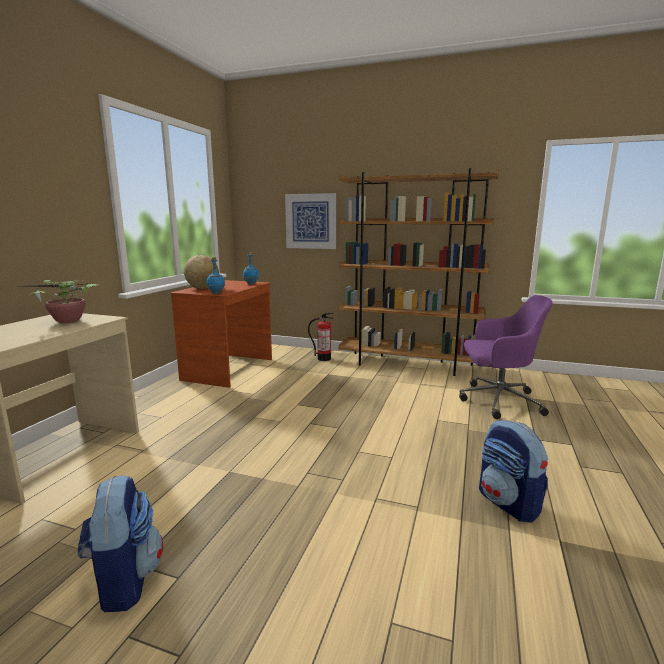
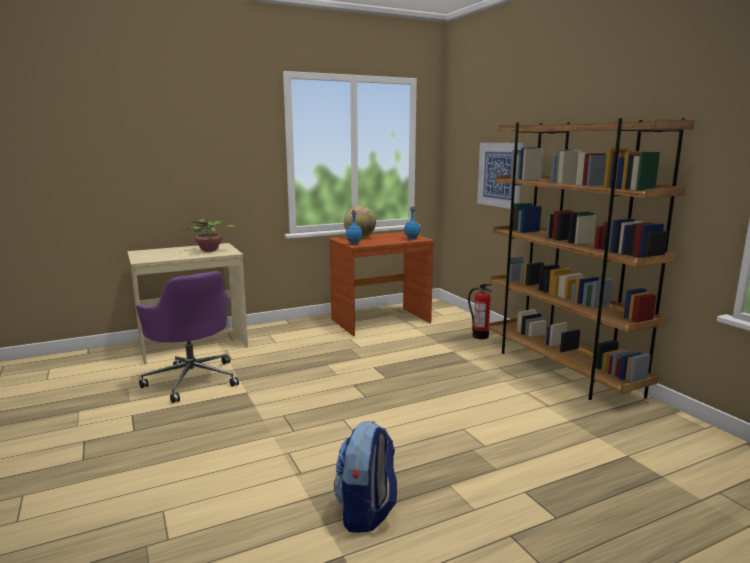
camera: 45 degrees right, 0 degrees up
backpack [78,476,163,612] -> none
purple office chair [459,295,552,419] -> purple office chair moved to [136,271,239,403]

